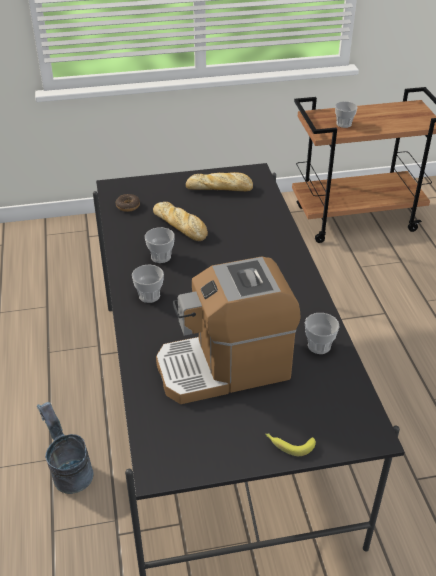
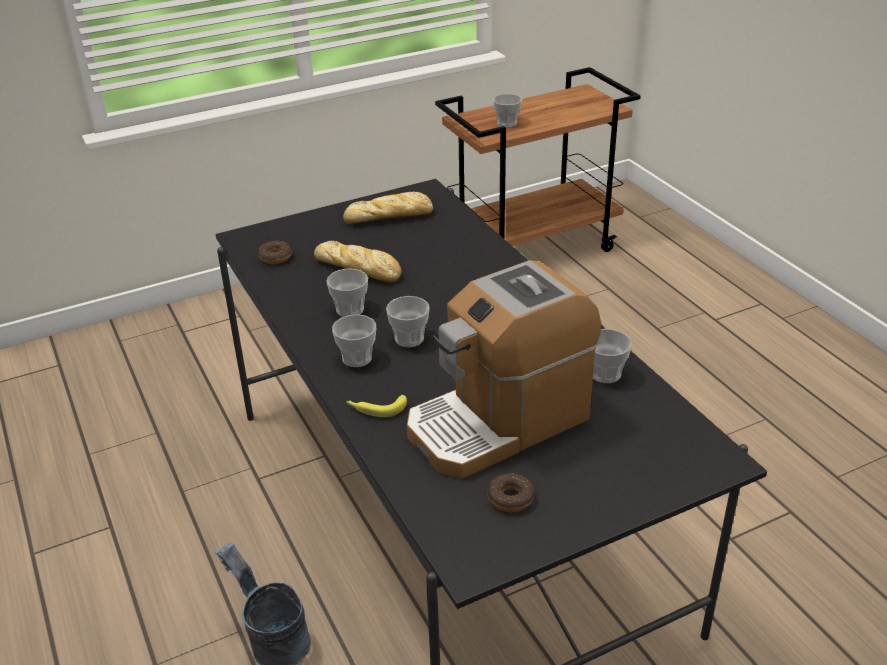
camera: 15 degrees left, 5 degrees down
banana [265,433,316,456] -> banana moved to [346,395,407,417]
none -> cup [386,296,430,347]
none -> donut [487,473,534,512]

